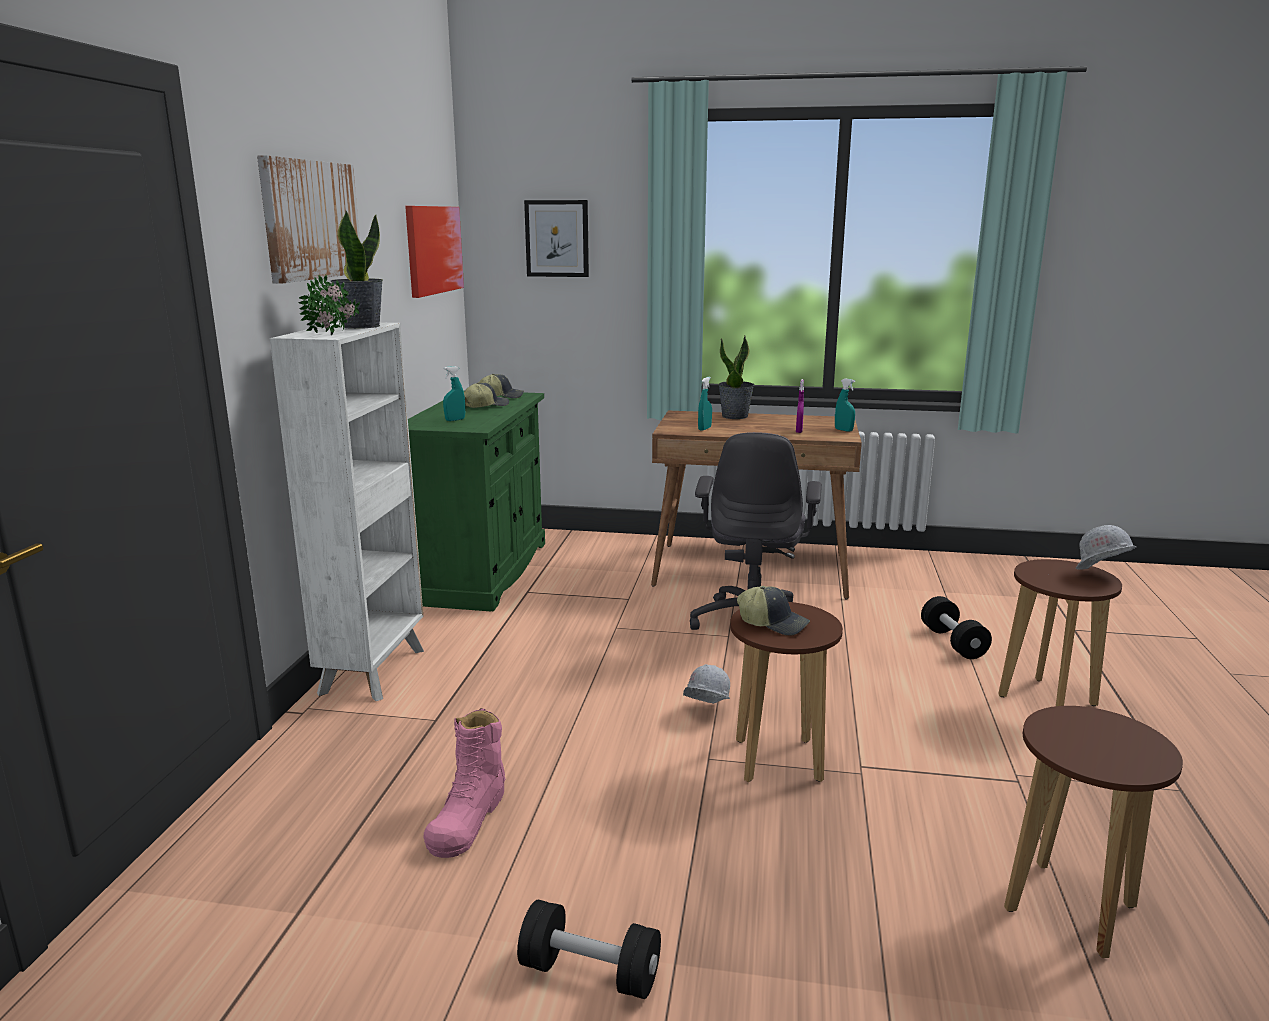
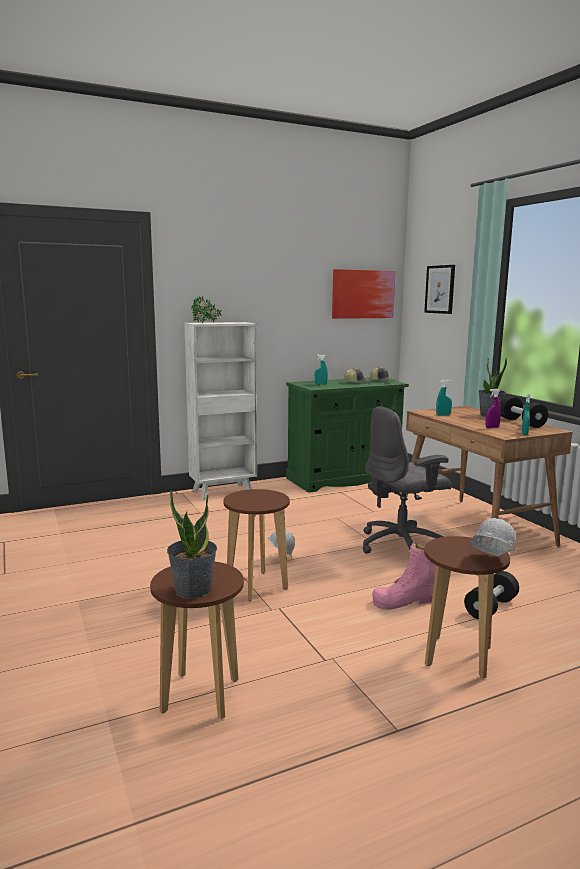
camera: 55 degrees right, 5 degrees down
picture [257,155,360,284] -> none
potted plant [331,211,383,329] -> potted plant moved to [167,491,217,599]
pink boot [423,709,506,858] -> pink boot moved to [372,542,436,610]
black dumbbell [517,900,661,999] -> black dumbbell moved to [500,396,548,428]
cap [737,586,810,636] -> none

